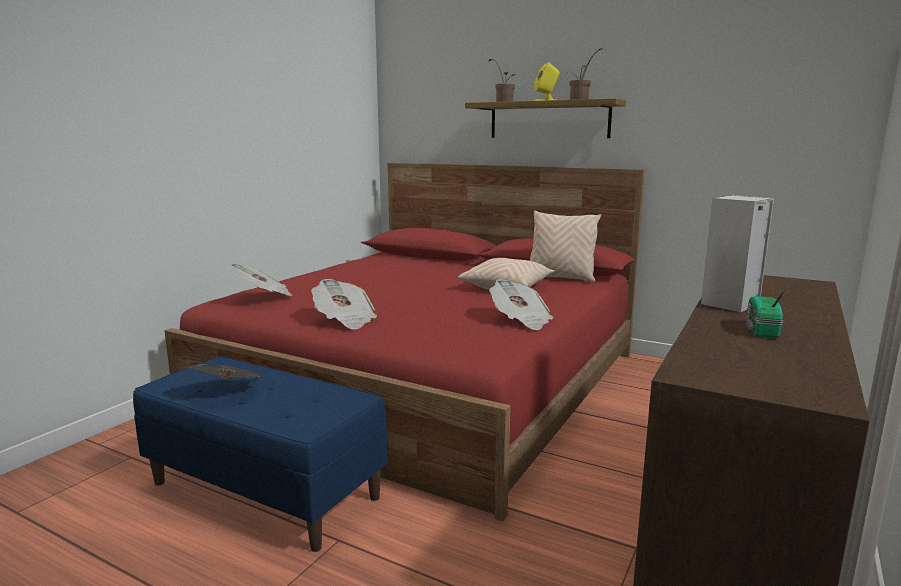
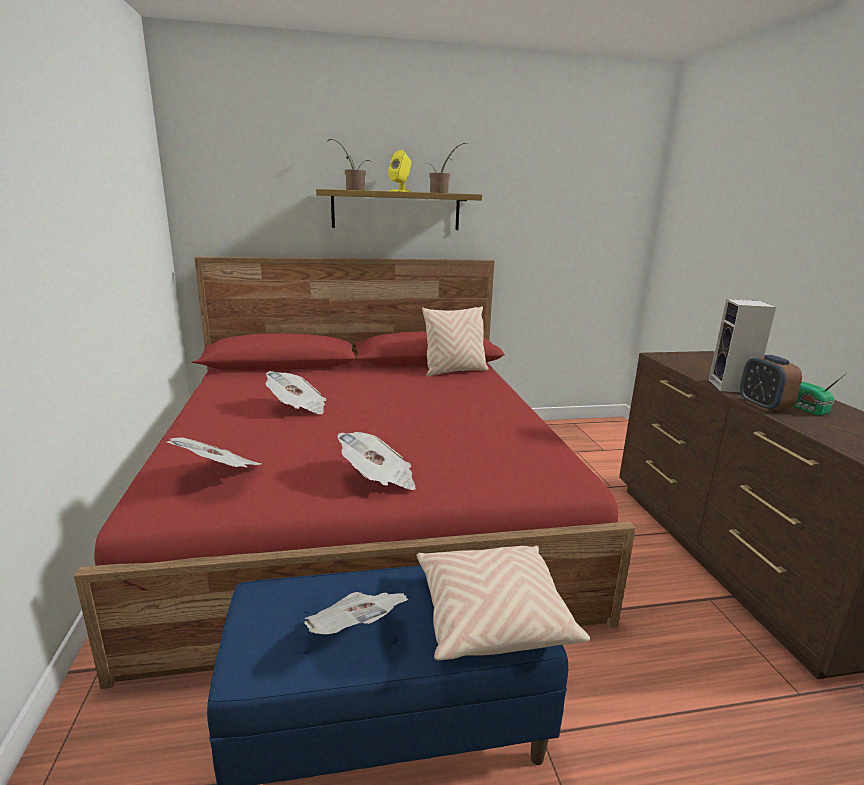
camera: 40 degrees left, 5 degrees up
beige pillow [458,258,554,290] -> beige pillow moved to [416,546,590,660]
newspaper [489,279,553,330] -> newspaper moved to [265,371,326,414]
none -> alarm clock [740,355,802,412]

